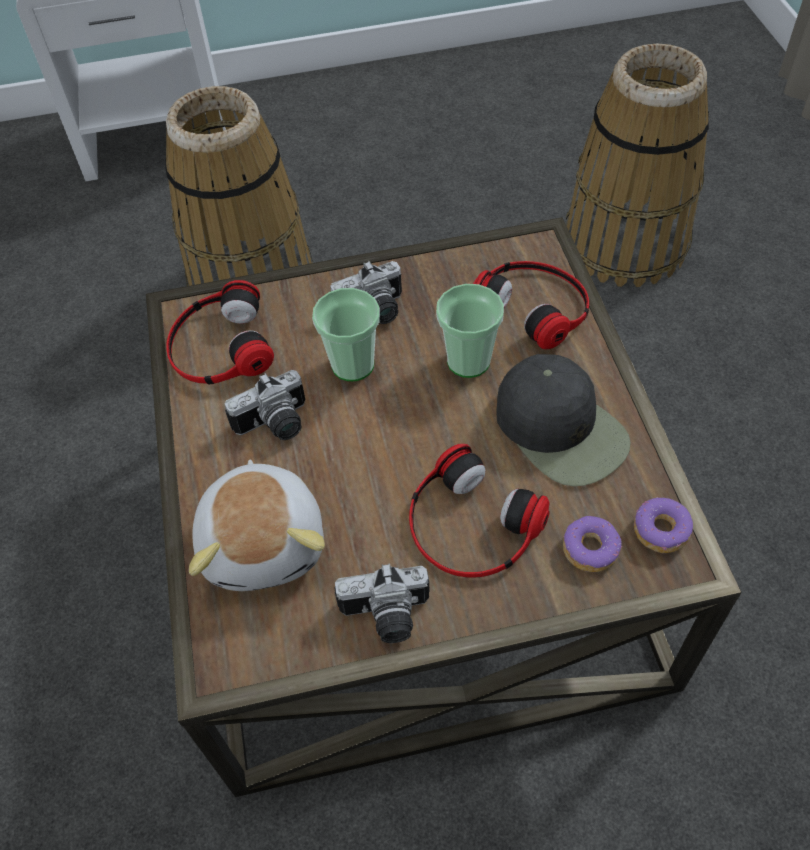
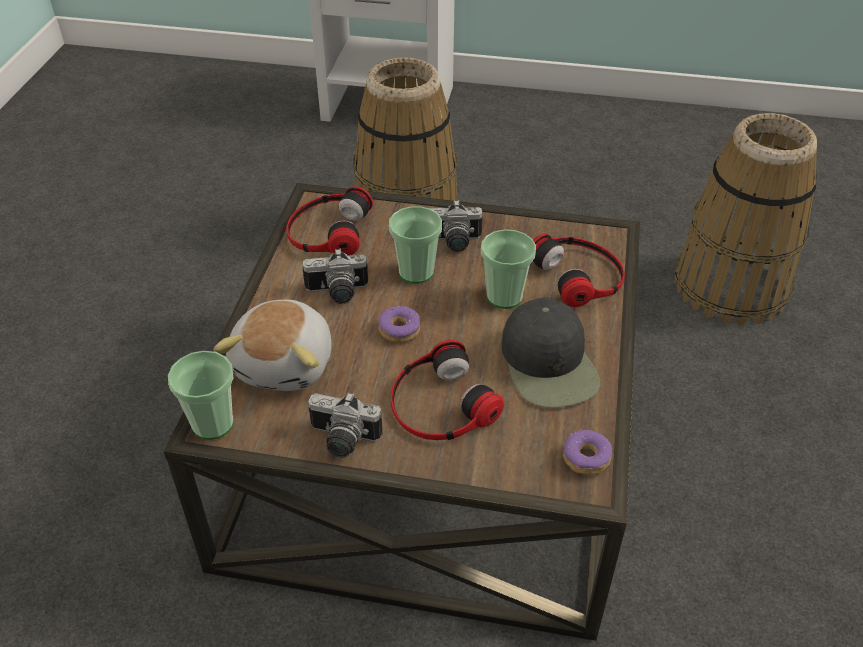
camera: 20 degrees right, 10 degrees down
donut [563,516,622,572] -> donut moved to [378,306,420,342]
none -> cup [168,351,234,440]

